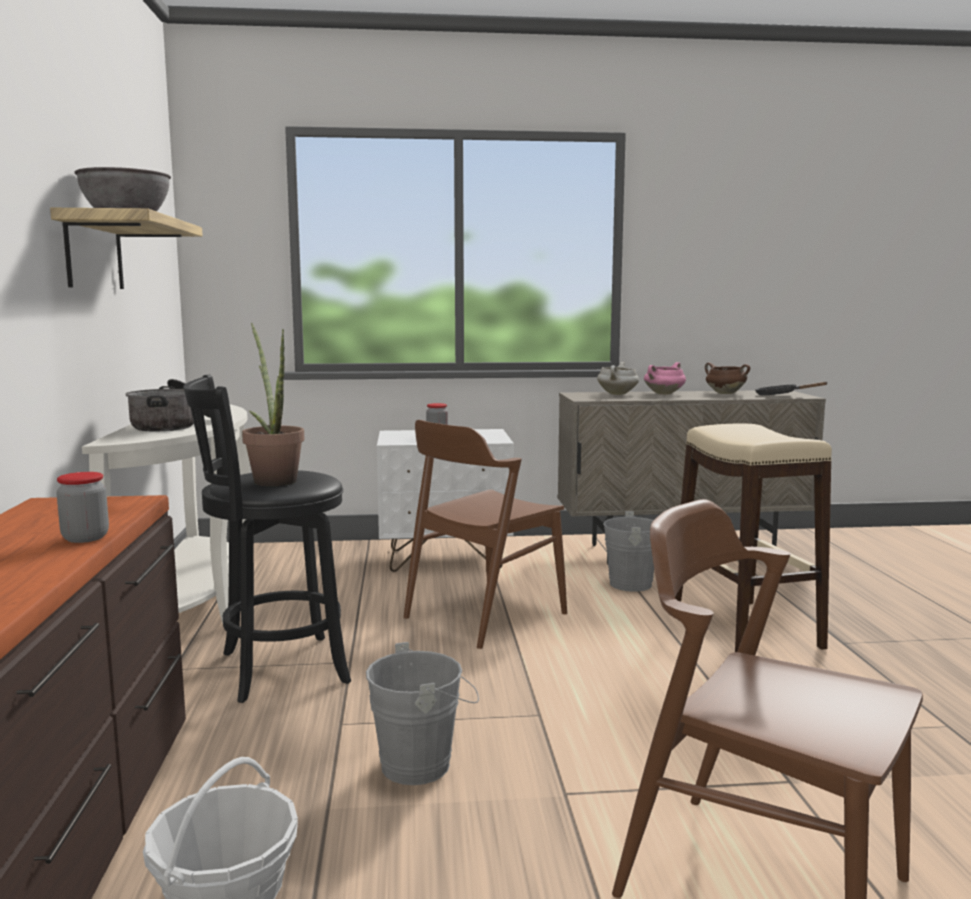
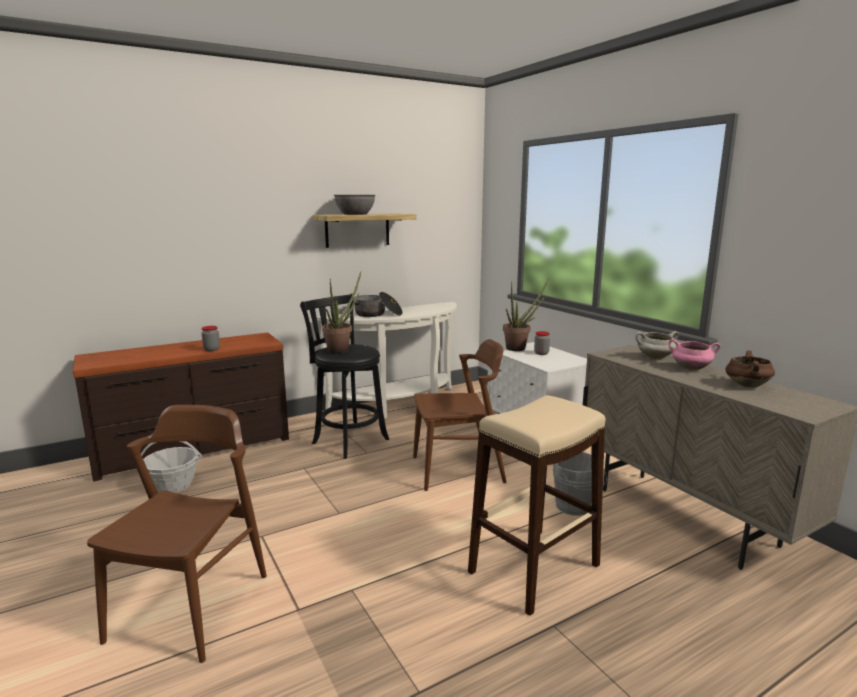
camera: 65 degrees right, 5 degrees up
grey bucket [366,642,479,785] -> none
brown chair [404,420,567,649] -> brown chair turned 150 degrees clockwise [413,339,506,491]
black frying pan [755,382,828,395] -> none
none -> potted plant [503,278,549,351]

